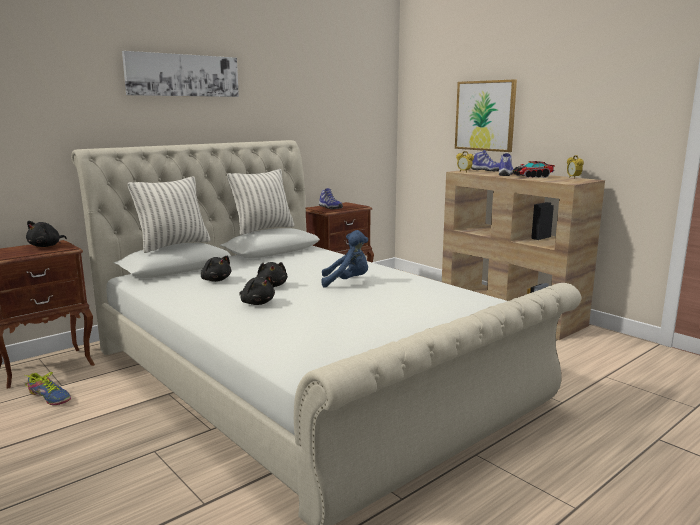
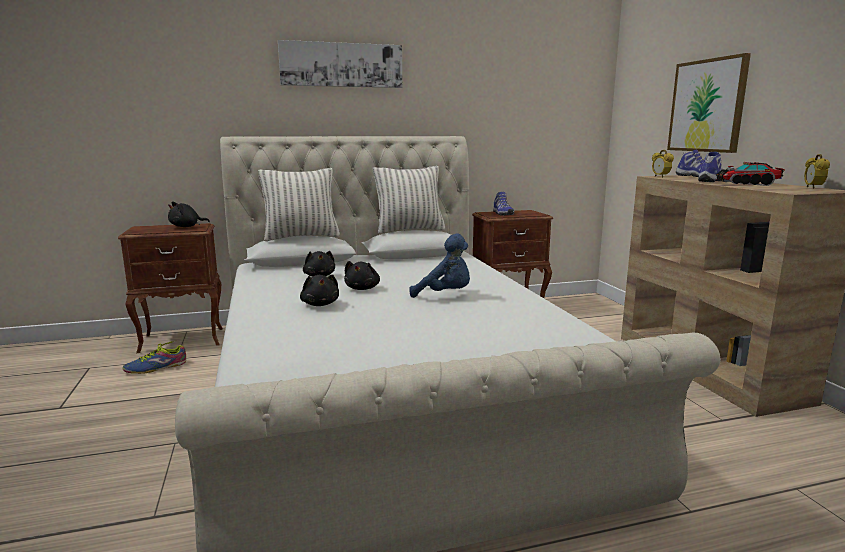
camera: 25 degrees right, 0 degrees up
shoe [25,372,71,405] -> shoe turned 90 degrees clockwise [122,341,186,374]

